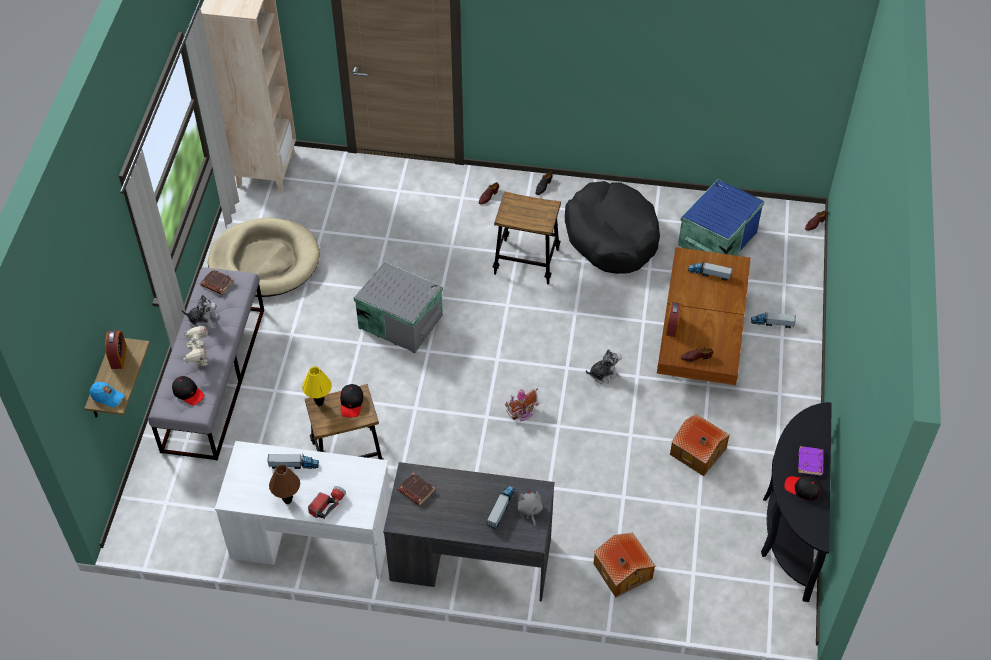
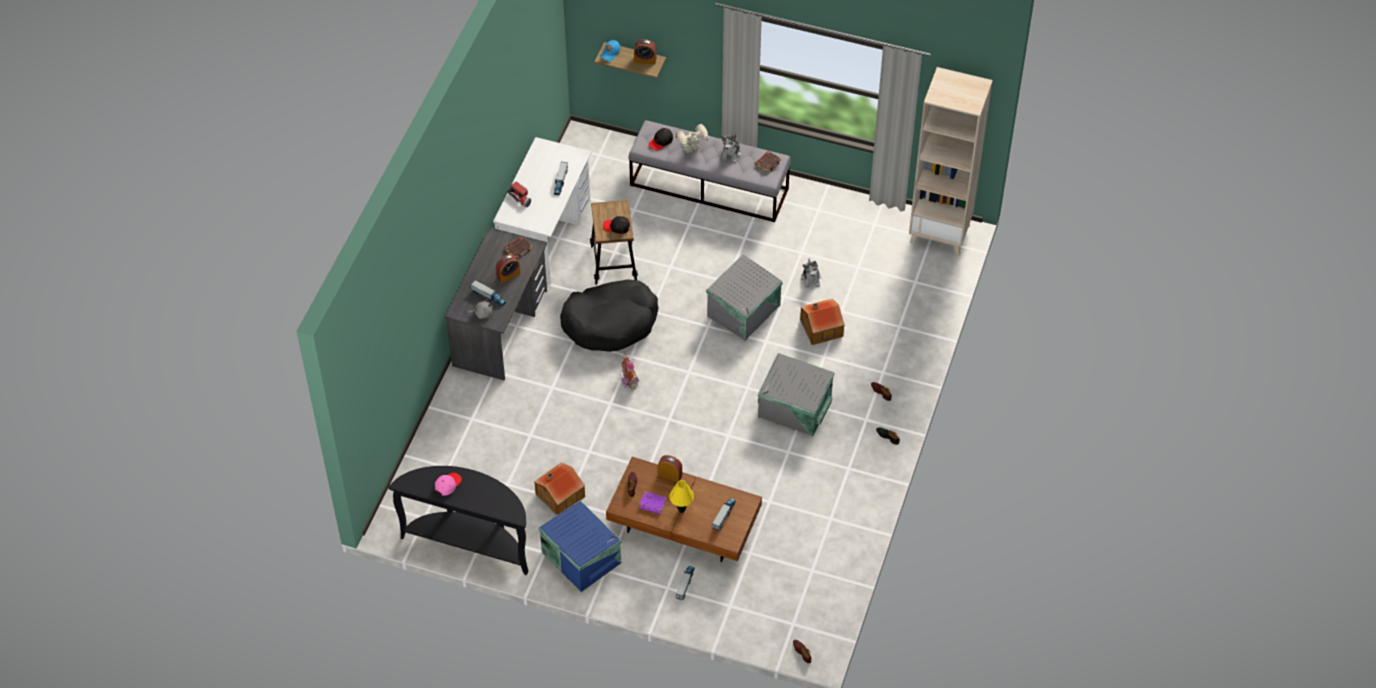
camera: 100 degrees right, 0 degrees up
toy robot [183,326,208,366] -> toy robot turned 150 degrees clockwise [676,124,709,153]
beige dog bed [208,218,320,297] -> none
brown table lamp [269,465,300,504] -> none
yellow table lamp [302,366,332,406] -> yellow table lamp moved to [669,480,694,513]
stool [493,191,561,284] -> grey storage box [758,353,834,437]
black dog bed [565,181,660,274] -> black dog bed moved to [560,280,659,352]
plush toy [586,349,622,384] -> plush toy moved to [801,259,821,288]
toy house [594,533,656,598] -> toy house moved to [800,299,845,345]
blue storage box [678,179,765,255] -> blue storage box moved to [538,500,622,592]
black cap [784,475,822,501] -> pink cap [435,472,462,496]
purple book [798,446,824,475] -> purple book moved to [639,491,667,514]
none -> alarm clock [496,254,520,283]

